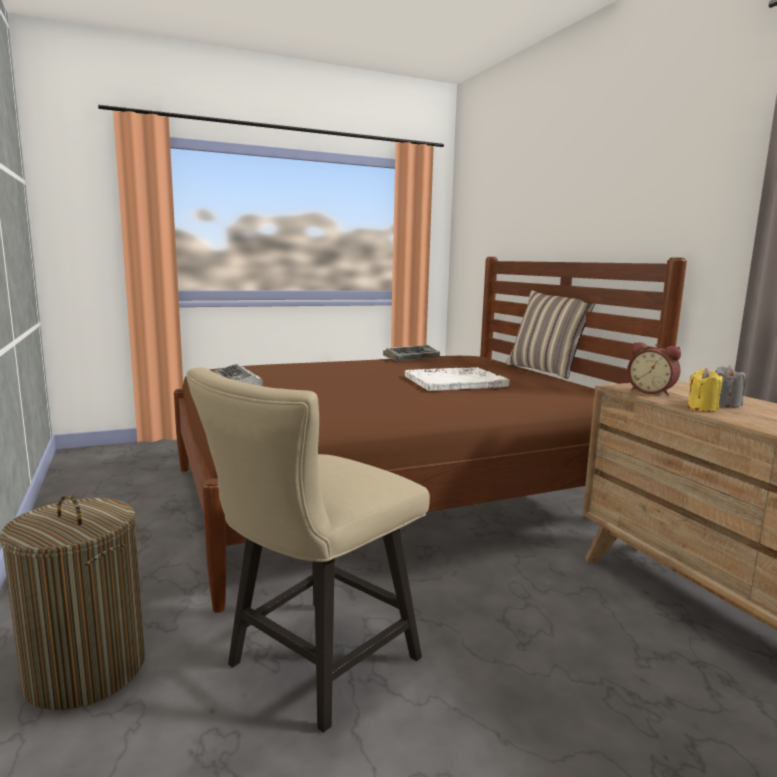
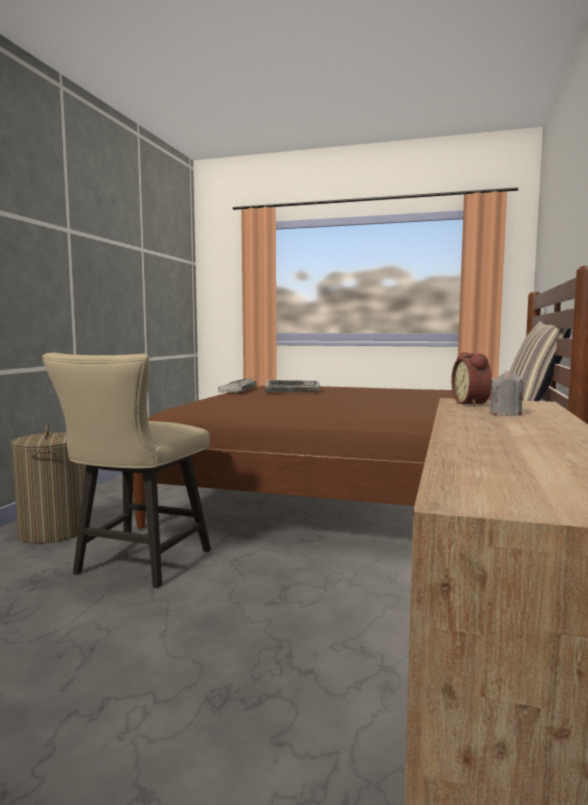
camera: 40 degrees right, 5 degrees down
beige chair [186,367,430,733] -> beige chair turned 60 degrees counterclockwise [42,353,211,588]
keyboard [383,345,440,361] -> keyboard moved to [265,380,319,393]
white tray [405,367,510,391] -> none
yellow candle [687,368,722,411] -> none

